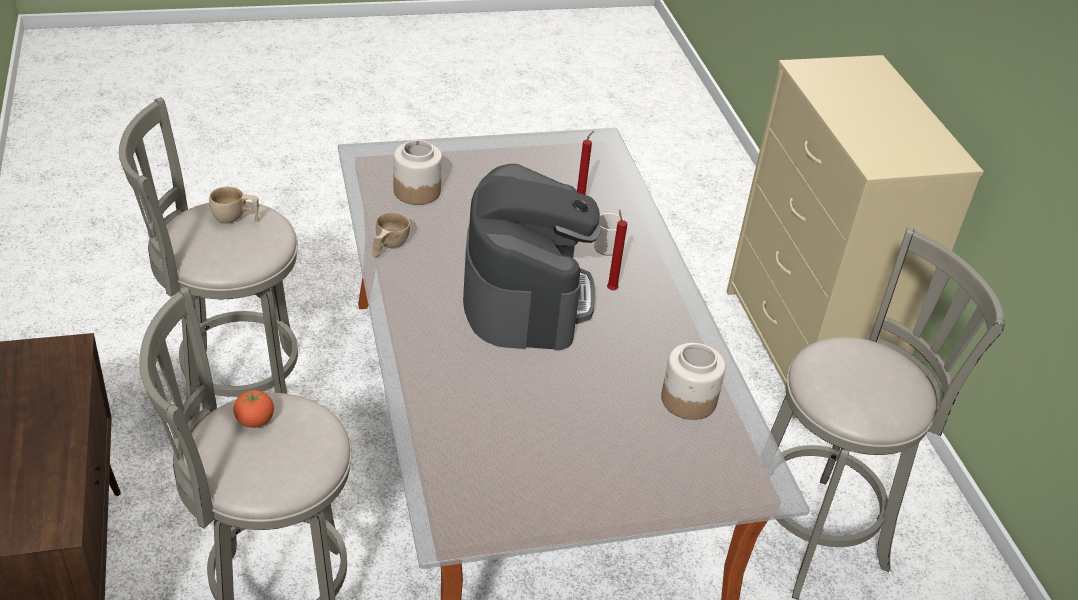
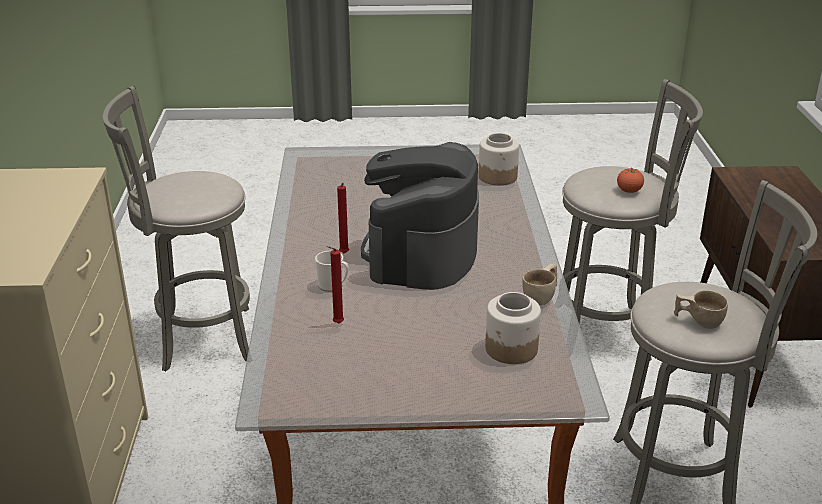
camera: 165 degrees left, 10 degrees down
jar [661,343,726,420] -> jar moved to [478,133,519,185]

